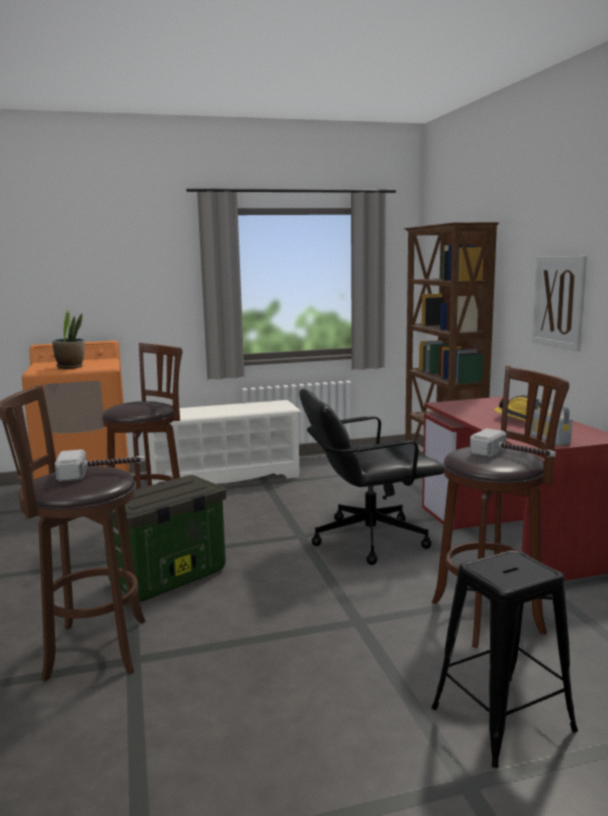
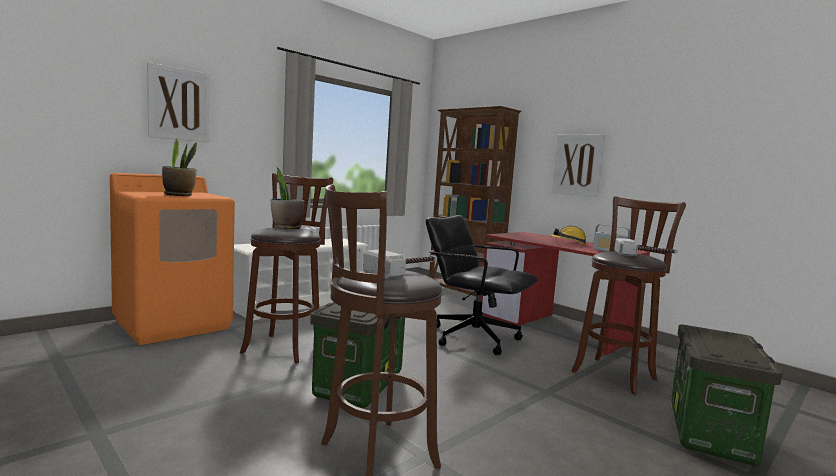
camera: 30 degrees left, 5 degrees down
black office chair [299,389,444,565] -> black office chair turned 75 degrees clockwise [426,215,538,355]
black stool [432,550,578,768] -> storage box [671,324,782,465]
none -> picture [147,62,210,142]
none -> potted plant [271,168,305,229]

